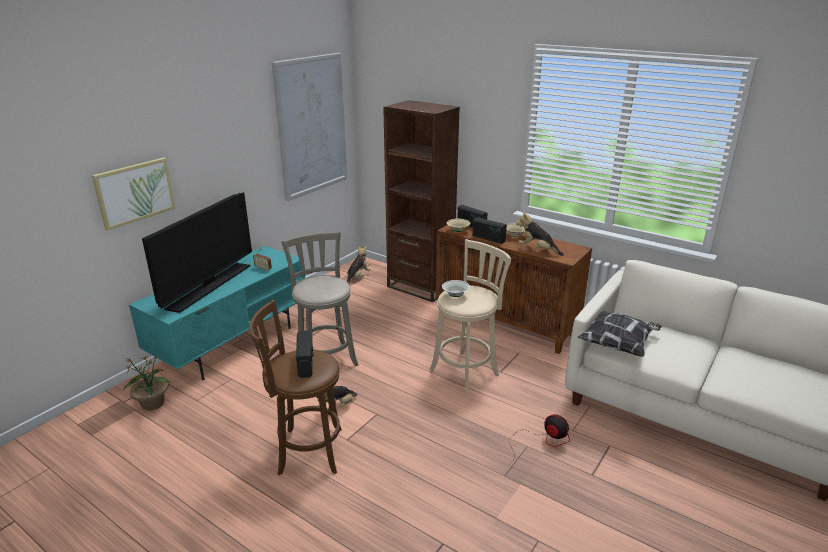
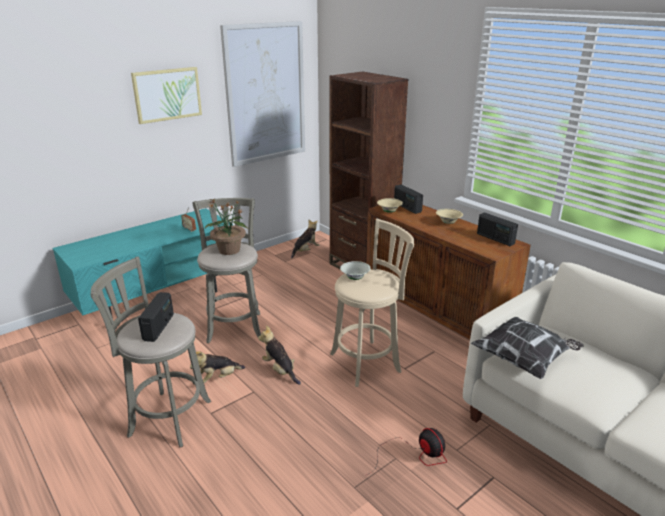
camera: 15 degrees right, 0 degrees up
picture [92,157,175,231] -> picture moved to [131,67,202,124]
potted plant [123,356,171,411] -> potted plant moved to [205,199,248,255]
television [142,192,252,313] -> none
brown stool [249,300,342,476] -> grey stool [90,256,211,447]
radio [473,217,507,244] -> radio moved to [477,213,518,246]
plush toy [516,211,564,256] -> plush toy moved to [258,325,301,385]

